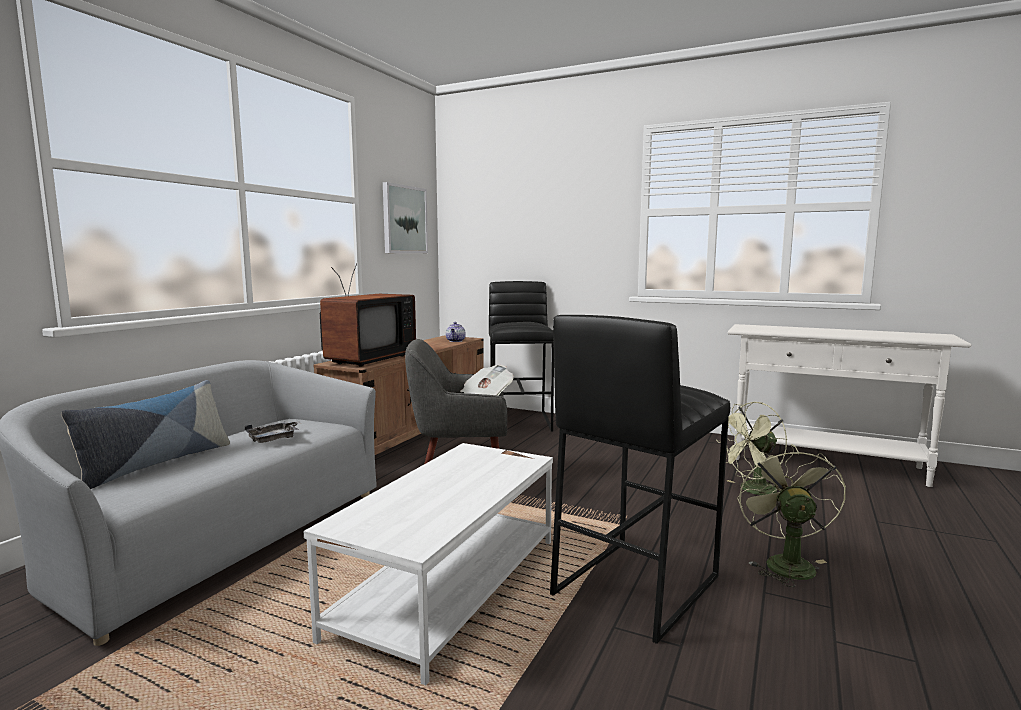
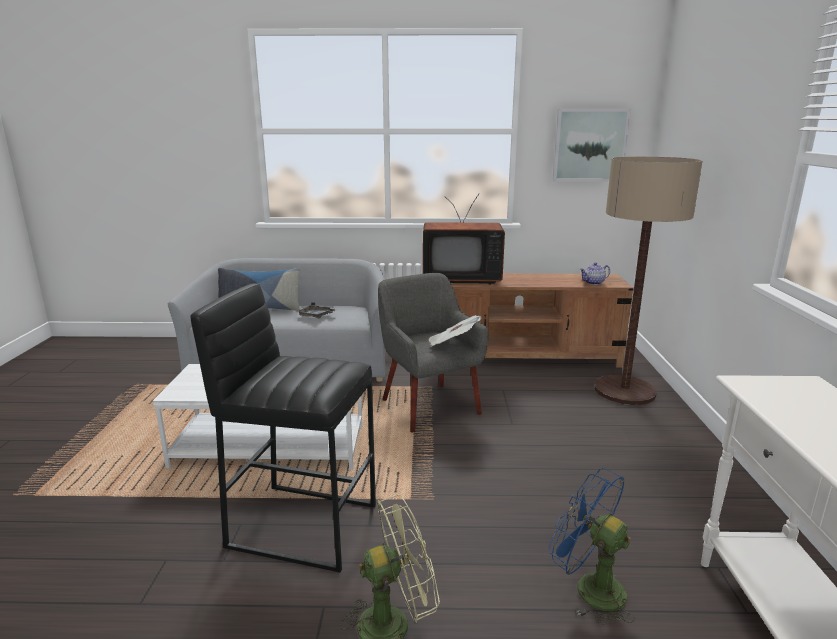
camera: 65 degrees right, 10 degrees up
black stool [489,281,554,431] -> floor lamp [595,157,702,405]
green fan [716,402,787,495] -> blue fan [548,467,635,625]

